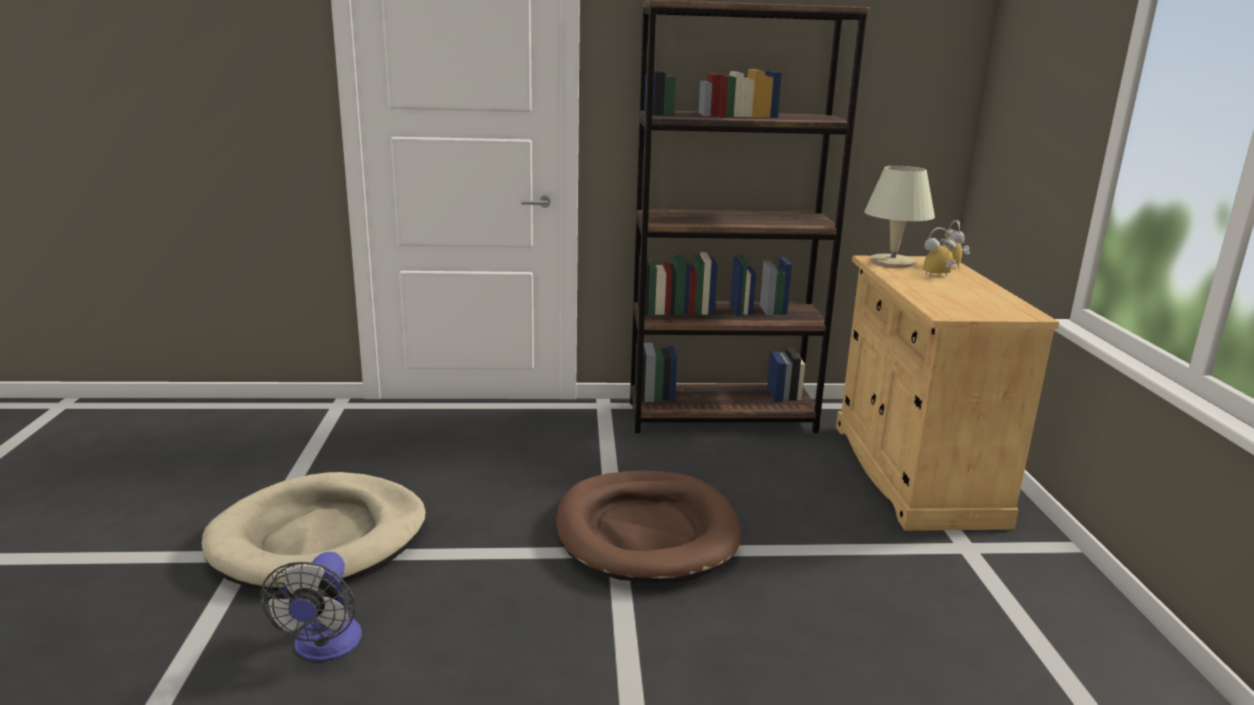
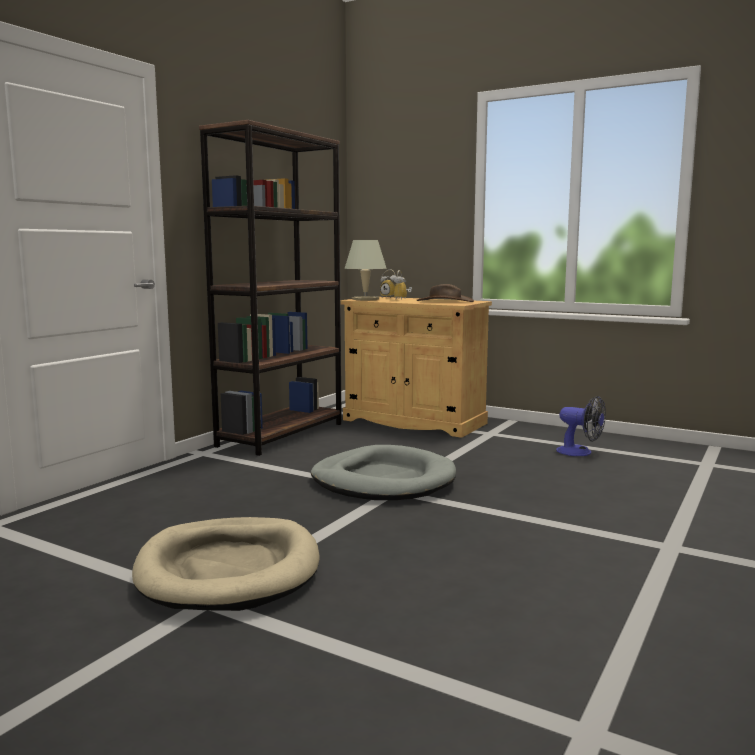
camera: 55 degrees left, 10 degrees down
fan [260,552,362,661] -> fan moved to [556,396,606,456]
brown dog bed [556,470,741,583] -> grey dog bed [311,445,456,500]
none -> brown hat [416,284,474,302]

